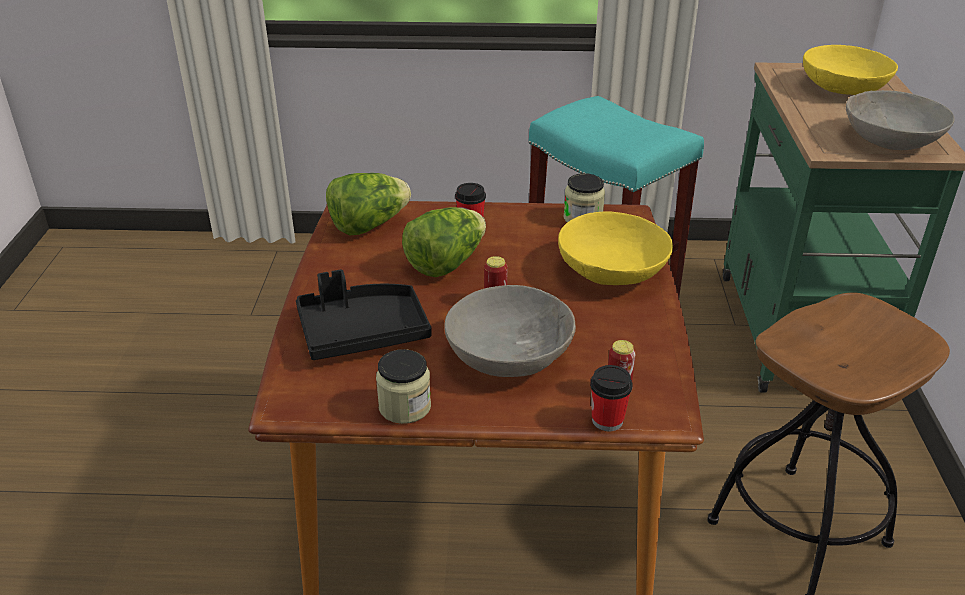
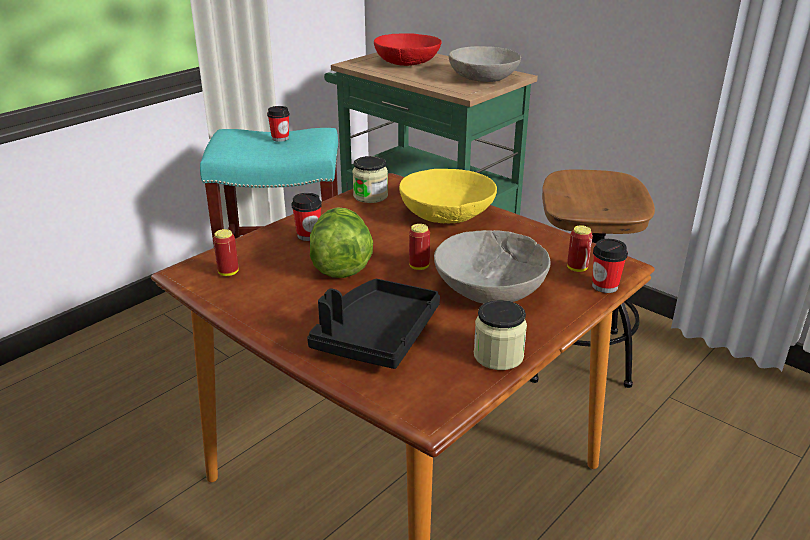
camera: 50 degrees left, 5 degrees down
lettuce [326,173,411,235] -> can [213,229,239,276]
yellow bowl [803,45,898,95] -> red bowl [374,33,442,66]
none -> cup [267,106,290,142]

